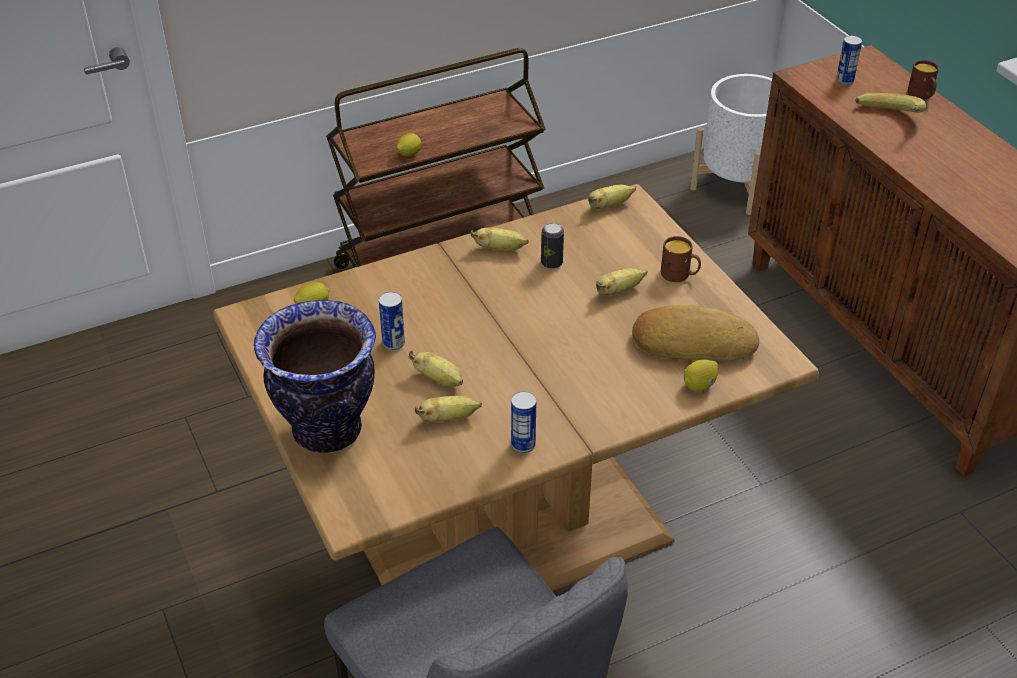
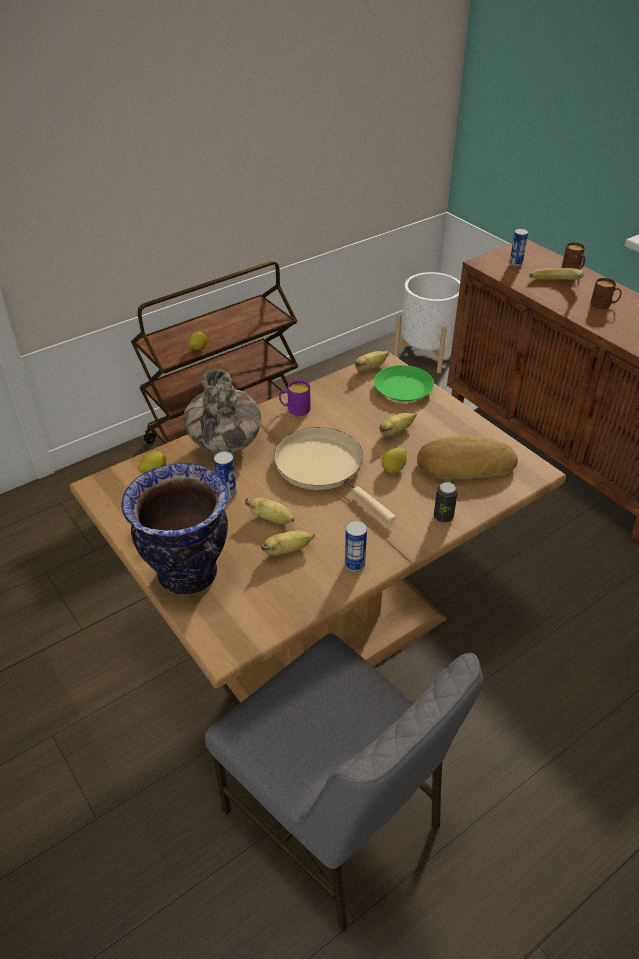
camera: 10 degrees left, 0 degrees up
banana [471,228,529,251] -> purple mug [279,380,310,416]
can [541,223,564,269] -> can moved to [434,482,458,522]
brown mug [661,236,701,282] -> brown mug moved to [591,278,622,309]
lemon [684,360,719,391] -> lemon moved to [381,448,407,473]
none -> vase [183,369,261,454]
none -> beige frying pan [274,427,396,522]
none -> green plate [374,365,434,402]

